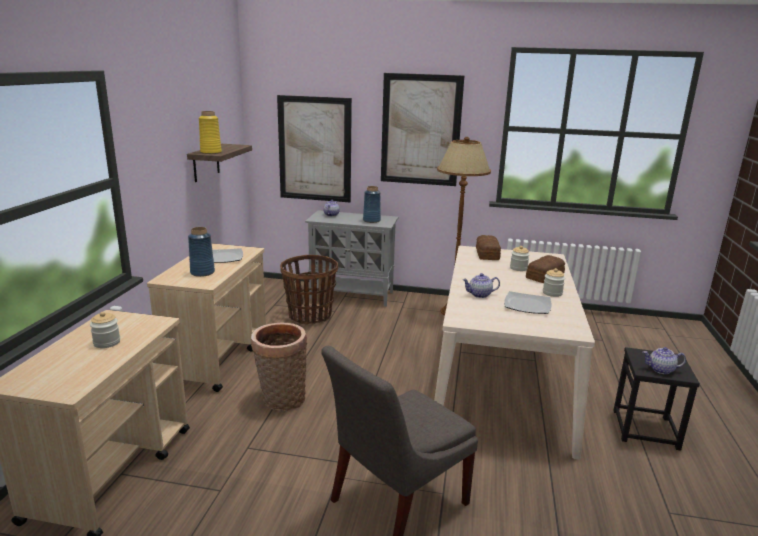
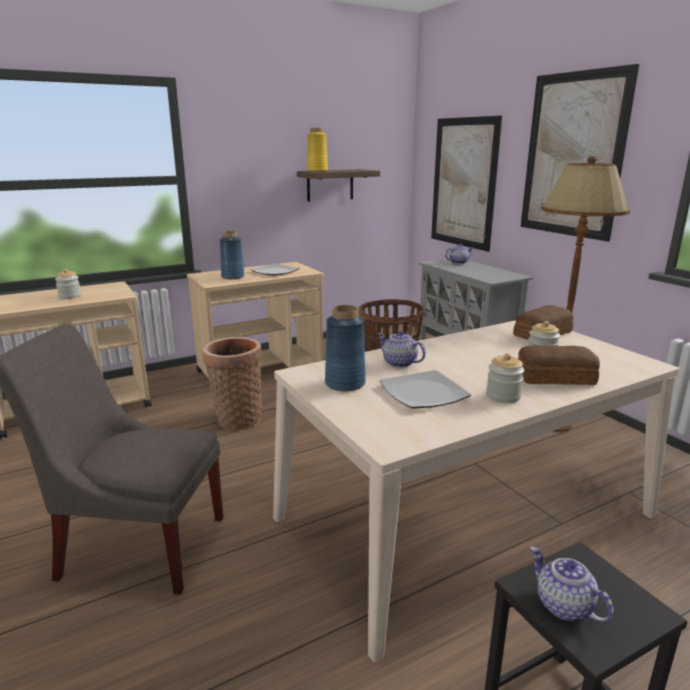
camera: 50 degrees right, 0 degrees up
blue vase [363,186,381,223] -> blue vase moved to [325,305,366,391]

